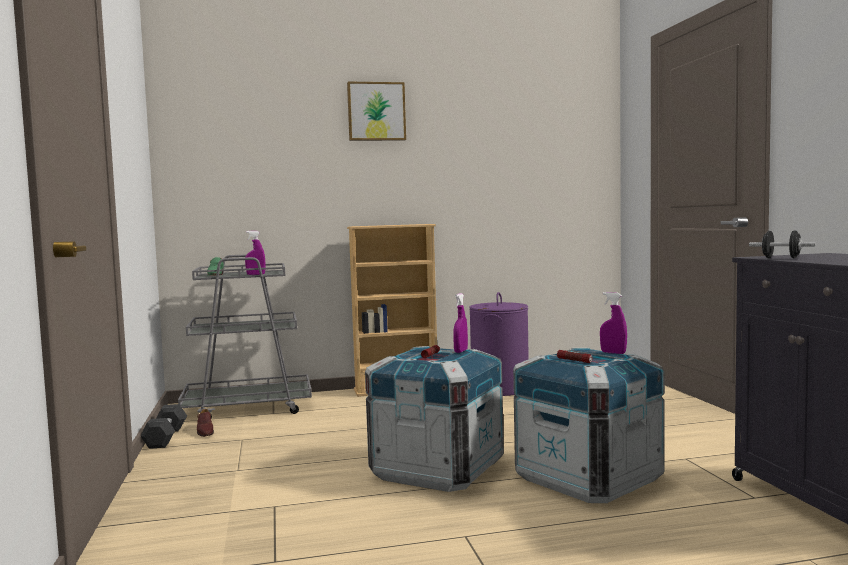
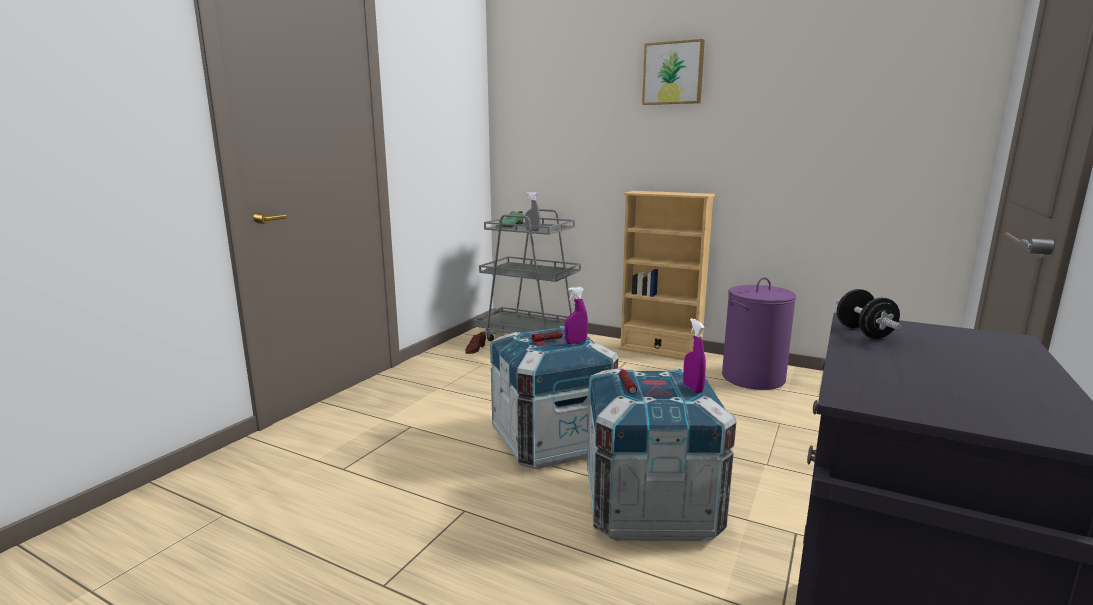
camera: 40 degrees right, 10 degrees up
grey dumbbell [141,404,187,449] -> none
purple spray bottle [245,231,265,275] -> grey spray bottle [525,192,540,231]

